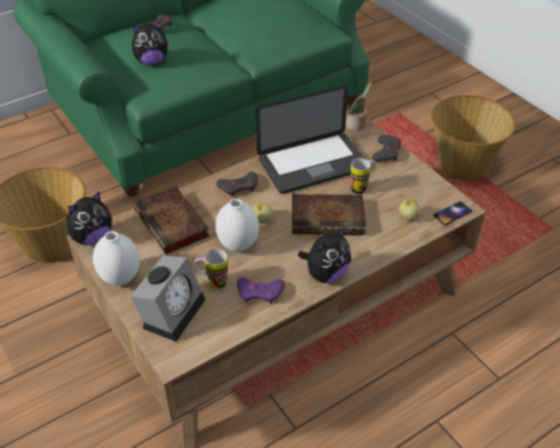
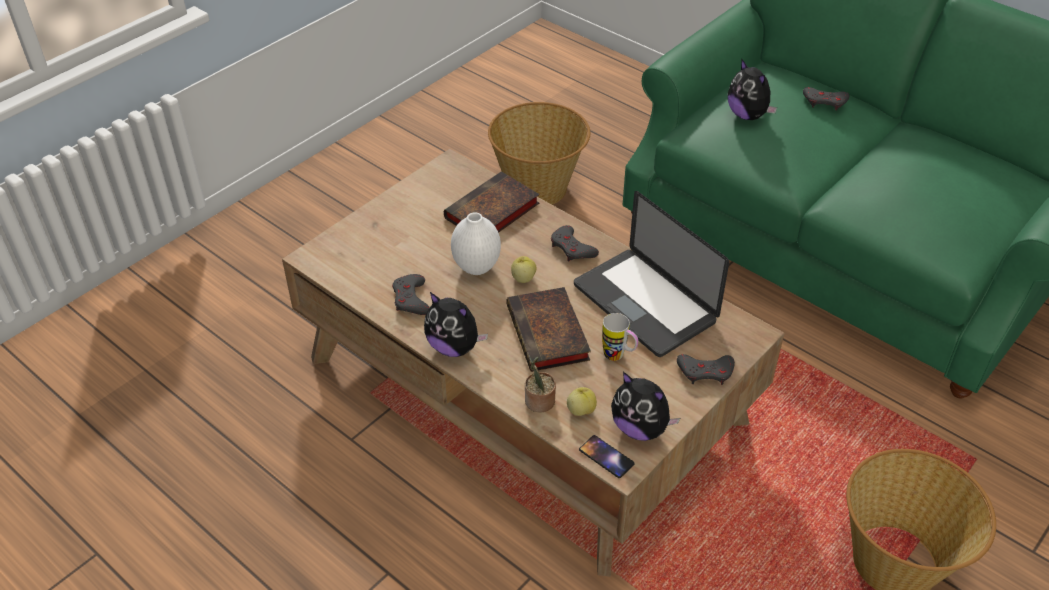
camera: 75 degrees right, 0 degrees up
plush toy [66,192,112,245] -> plush toy moved to [611,372,680,441]
white vase [93,231,140,286] -> none
alarm clock [130,255,206,342] -> none
mug [194,249,228,289] -> none
purple game controller [237,277,285,304] -> grey game controller [392,274,430,315]
potted plant [346,82,372,131] -> potted plant moved to [525,357,556,412]

